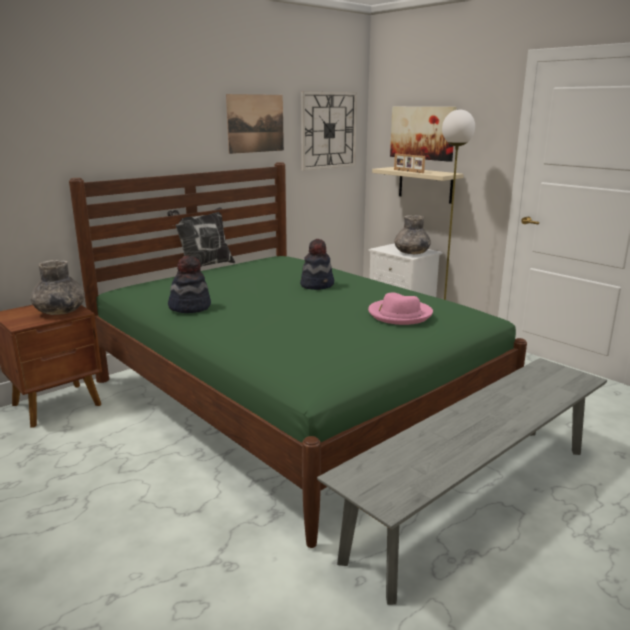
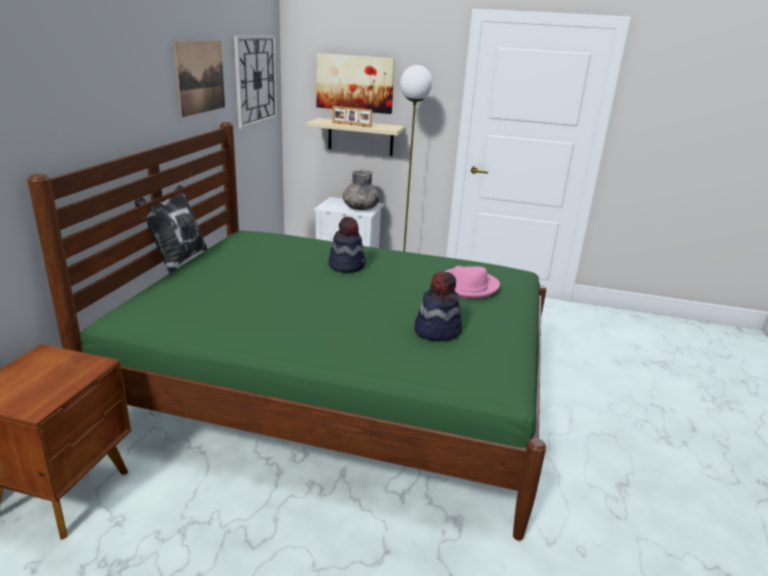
camera: 35 degrees left, 5 degrees up
grey vase [30,260,85,315] -> none
hat [168,255,211,313] -> hat moved to [414,271,462,341]
grey bench [317,358,607,605] -> none

